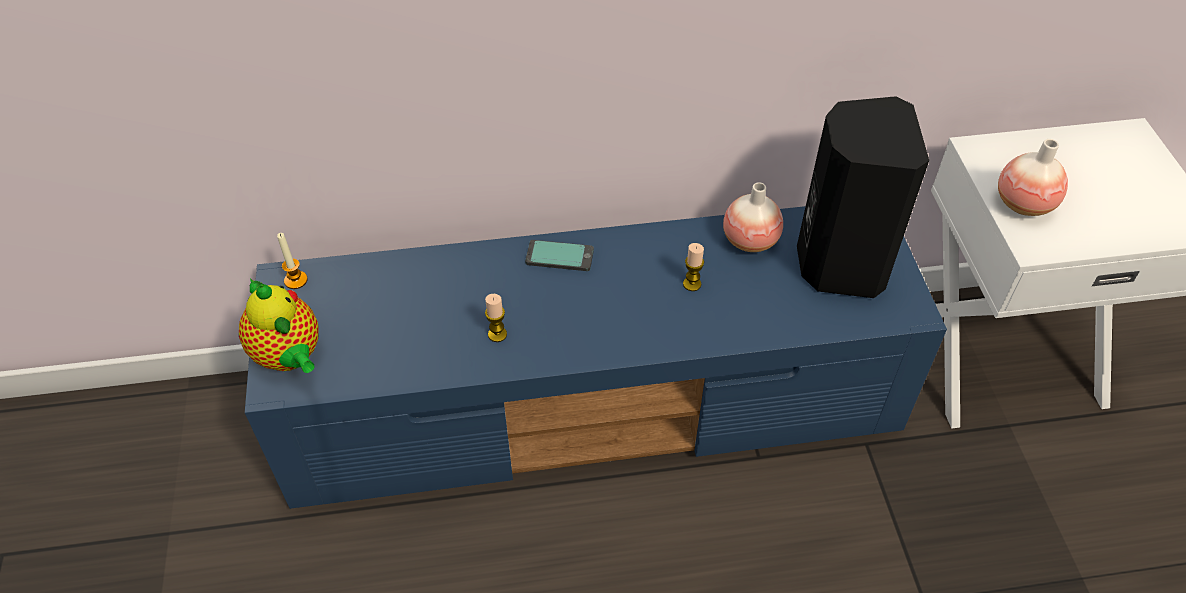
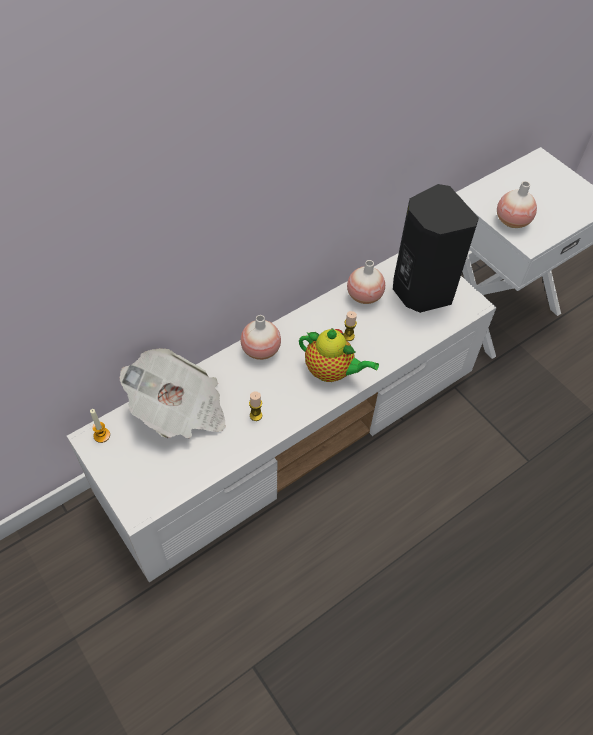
camera: 30 degrees left, 5 degrees up
teapot [239,279,319,373] -> teapot moved to [299,328,379,382]
blue tv stand [245,206,947,509] -> white tv stand [67,253,497,582]
phone [525,240,594,271] -> vase [240,315,281,360]
none -> newspaper [120,348,226,438]

